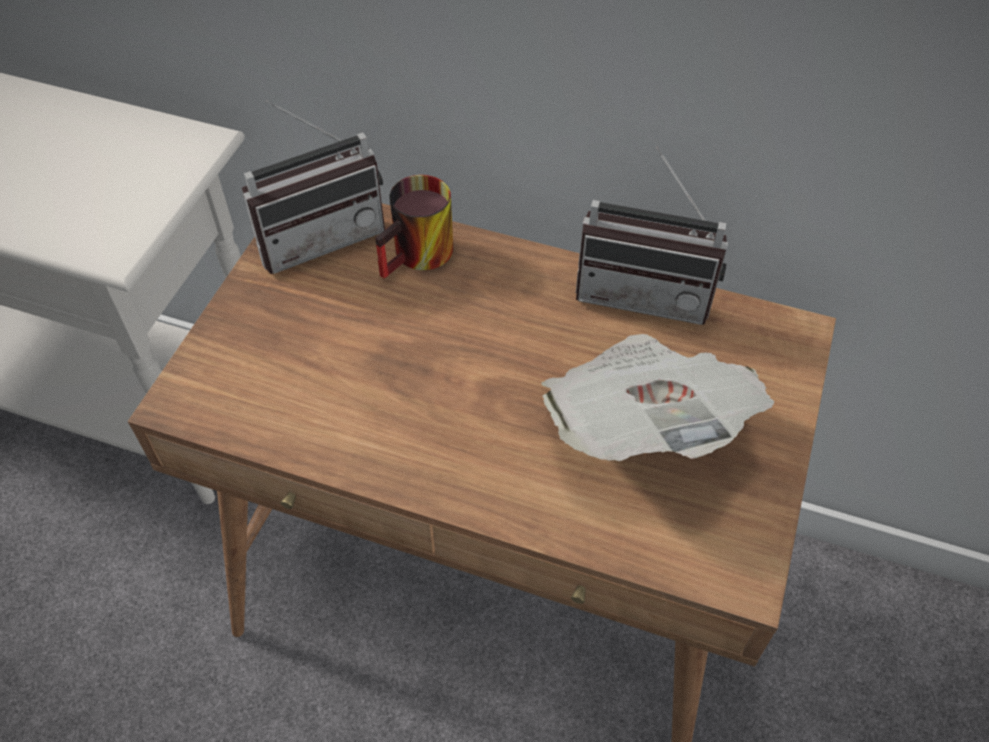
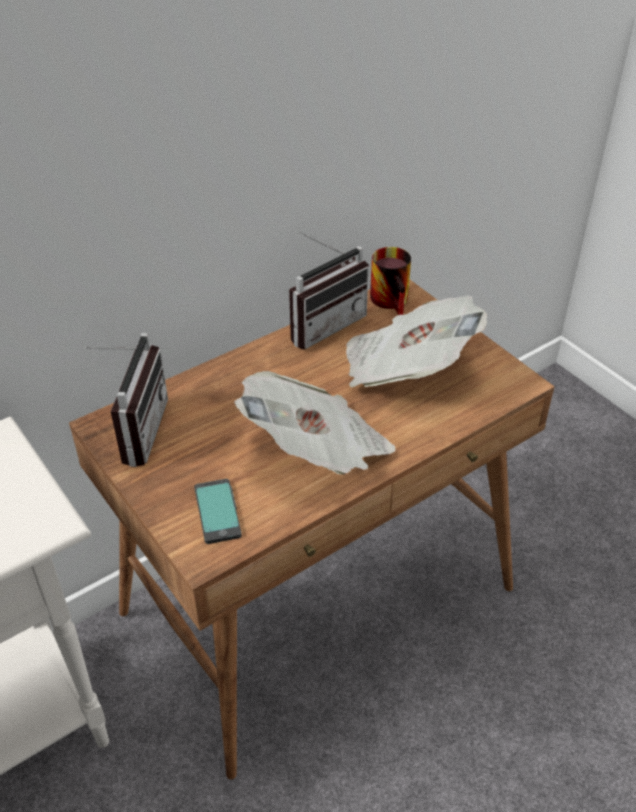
camera: 55 degrees left, 10 degrees down
mug [375,175,453,279] -> mug moved to [370,247,411,315]
none -> phone [194,479,242,544]
none -> newspaper [234,371,396,475]

